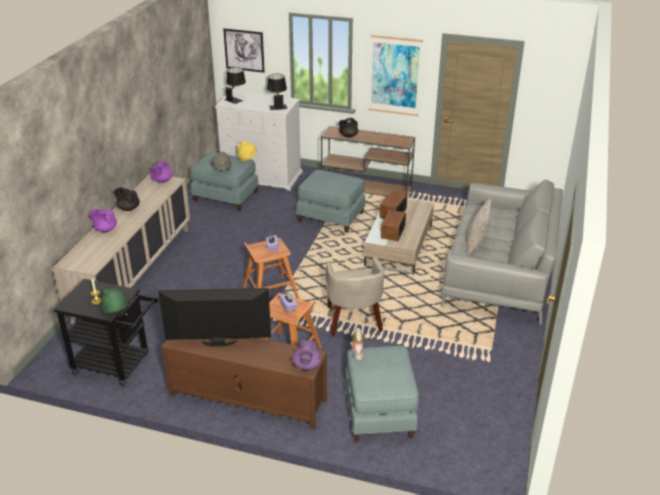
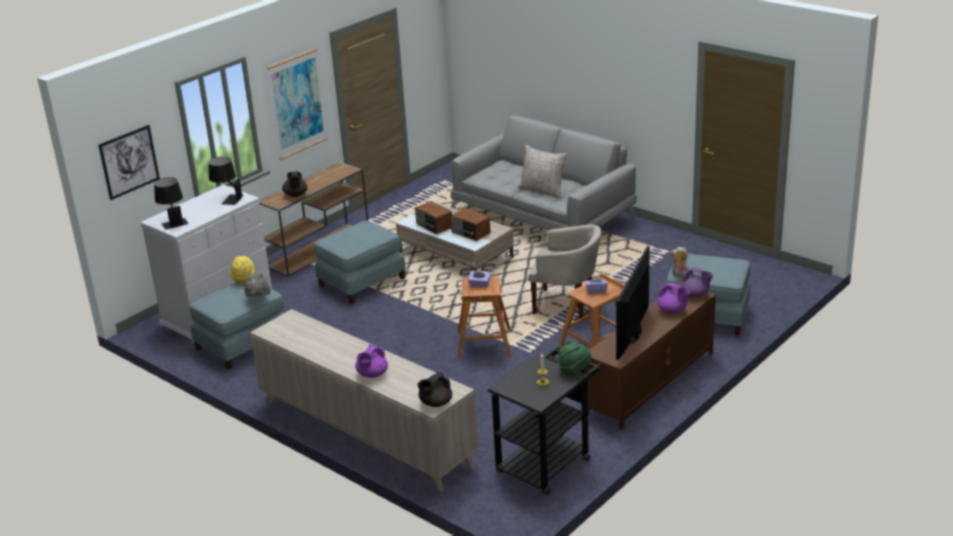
camera: 65 degrees left, 5 degrees down
black teapot [114,187,140,211] -> black teapot moved to [418,372,452,407]
purple teapot [150,161,172,183] -> purple teapot moved to [658,283,690,313]

